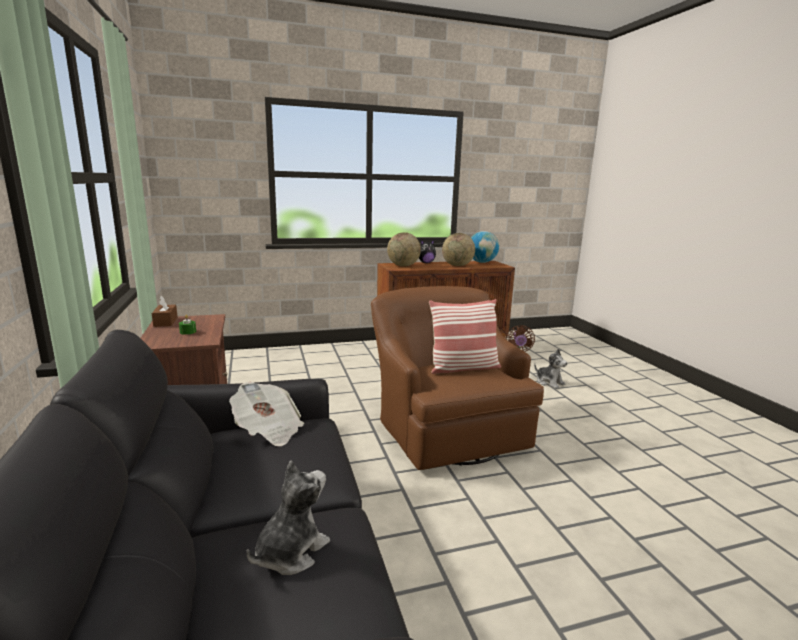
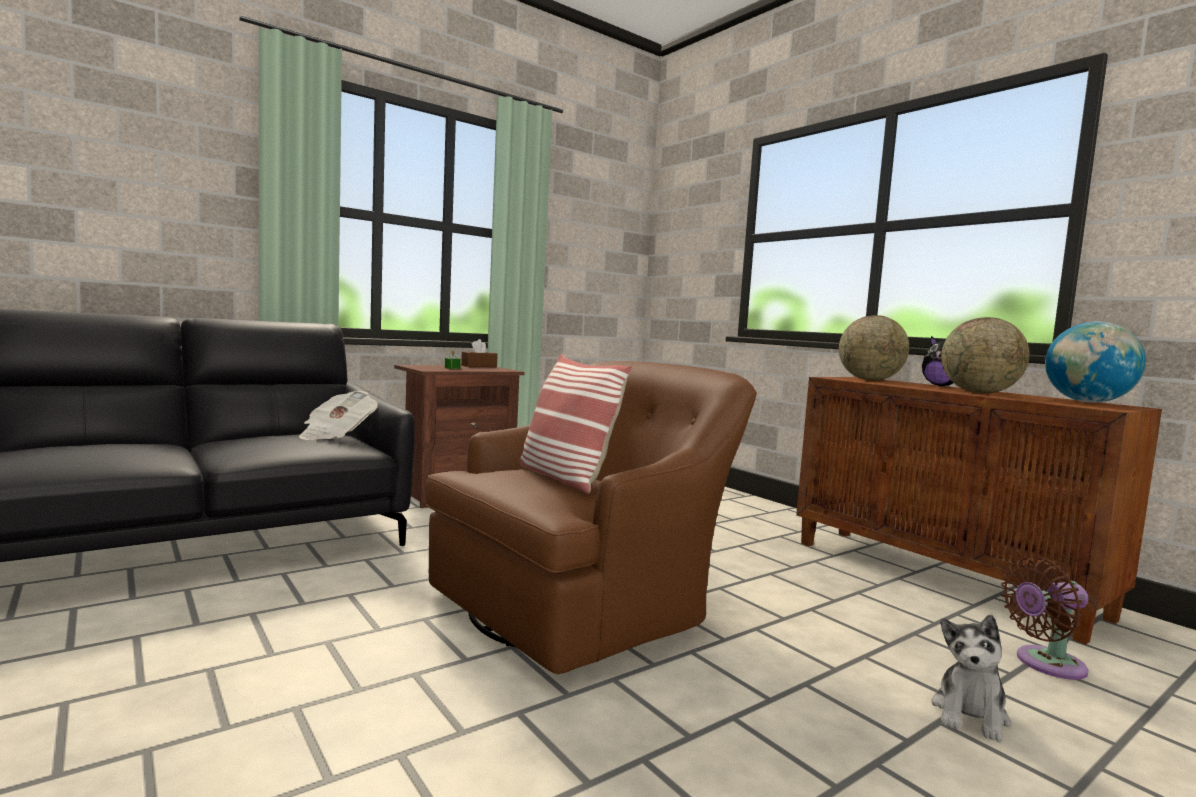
camera: 70 degrees right, 10 degrees down
plush toy [246,460,330,575] -> none

